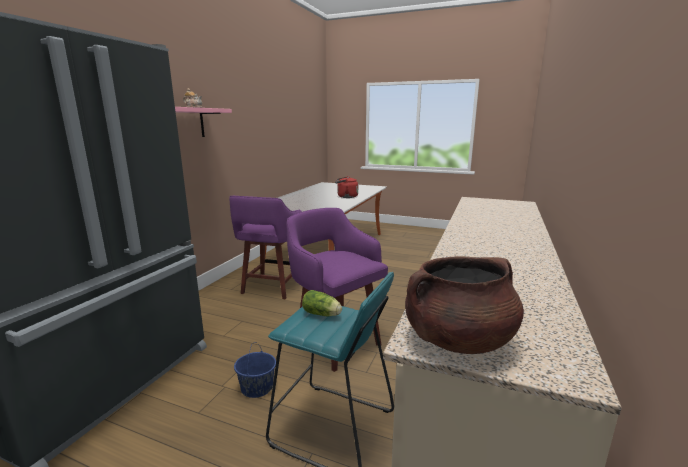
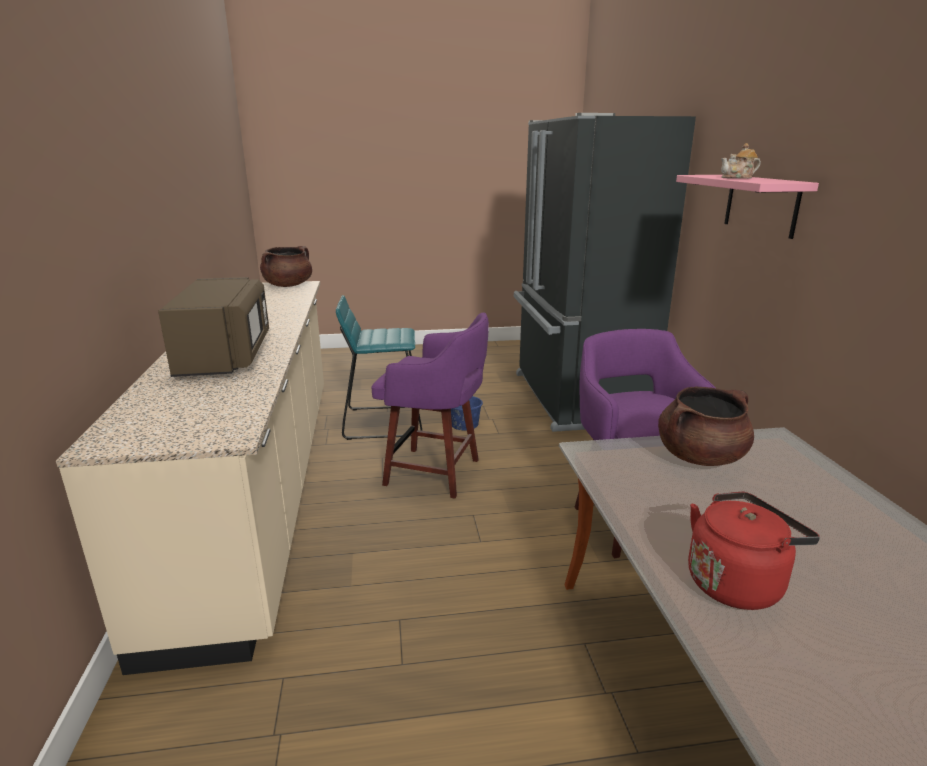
camera: 150 degrees right, 5 degrees up
lettuce [302,290,342,316] -> none
none -> brown microwave [158,277,269,377]
none -> brown cooking pot [658,386,754,466]

